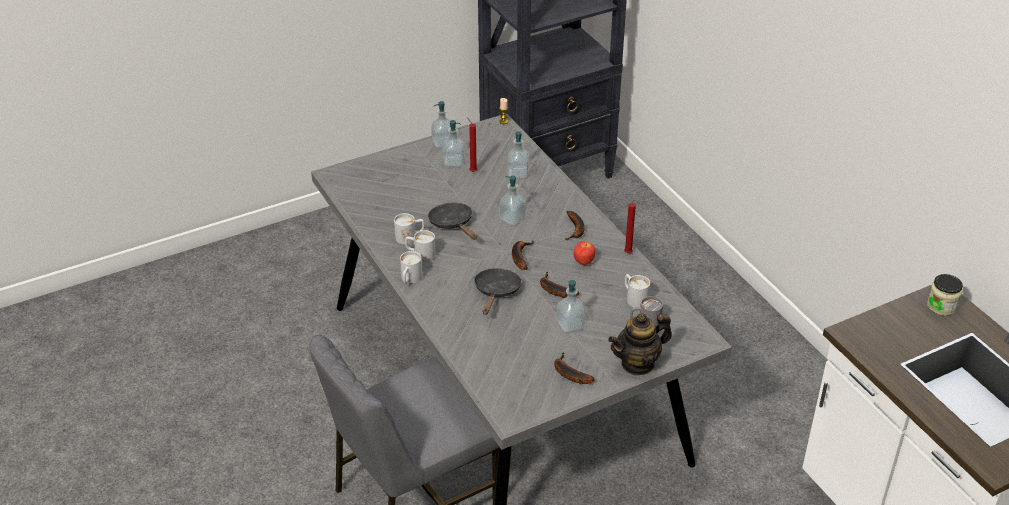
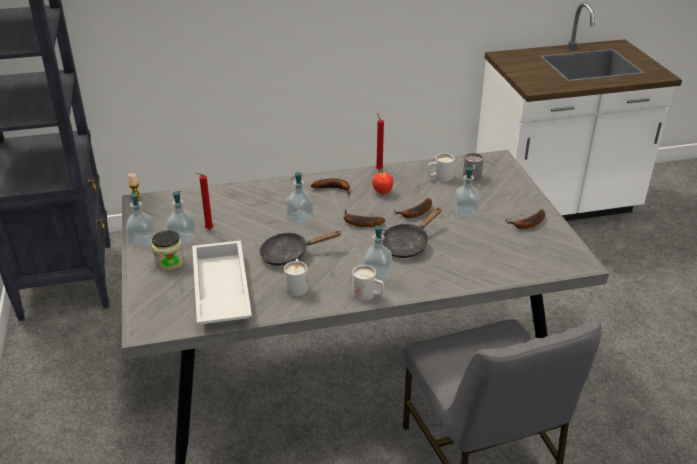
camera: 75 degrees left, 5 degrees down
white mug [405,230,436,262] -> none
black frying pan [474,268,522,315] -> black frying pan turned 75 degrees counterclockwise [383,208,442,258]
soap dispenser [507,131,529,178] -> soap dispenser moved to [364,225,392,282]
teapot [608,313,672,375] -> none
jar [927,274,963,316] -> jar moved to [152,230,184,271]
none -> white tray [192,240,252,324]

